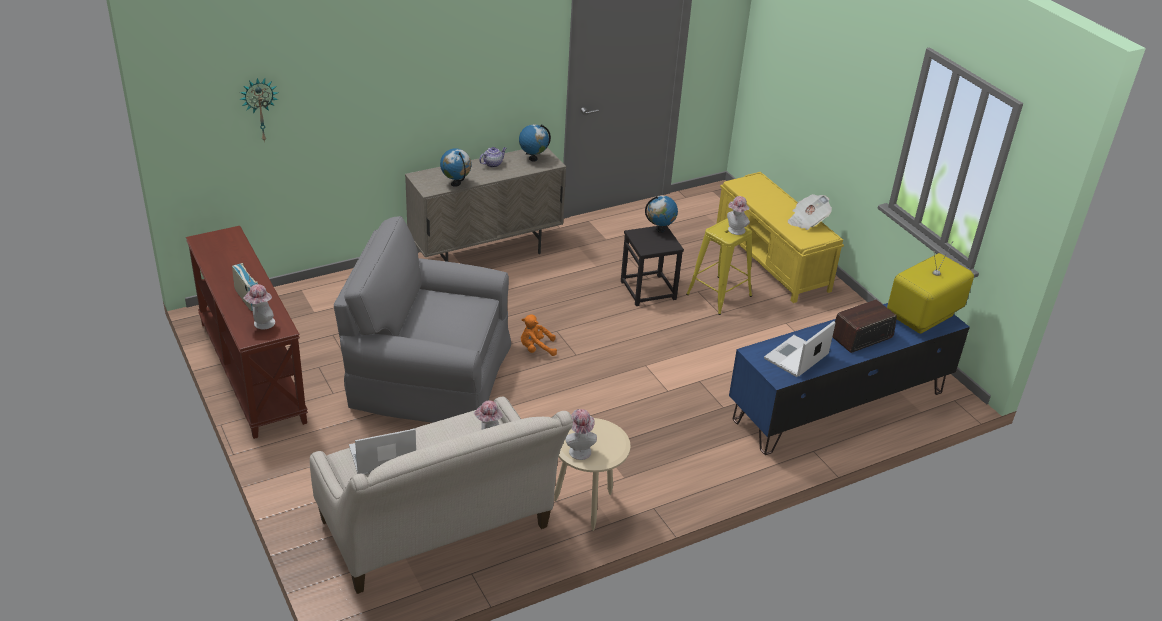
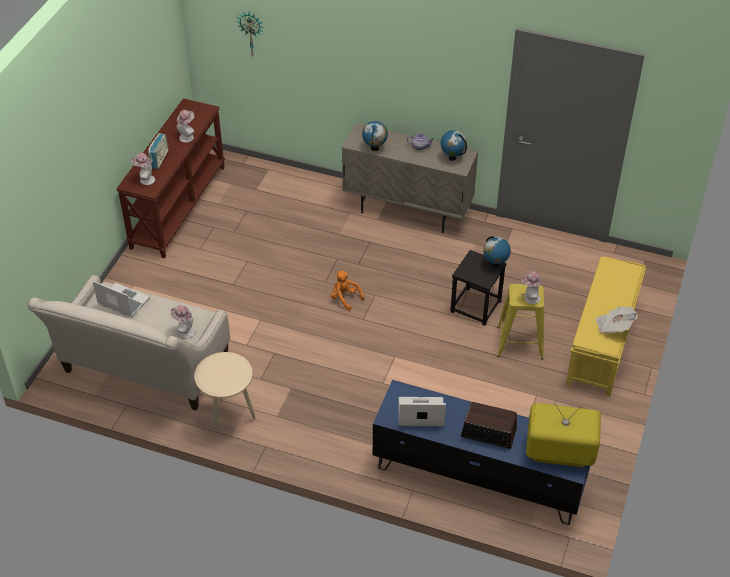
camera: 50 degrees right, 10 degrees up
grey armchair [334,216,511,423] -> none
hat [565,409,597,460] -> hat moved to [176,110,194,143]

